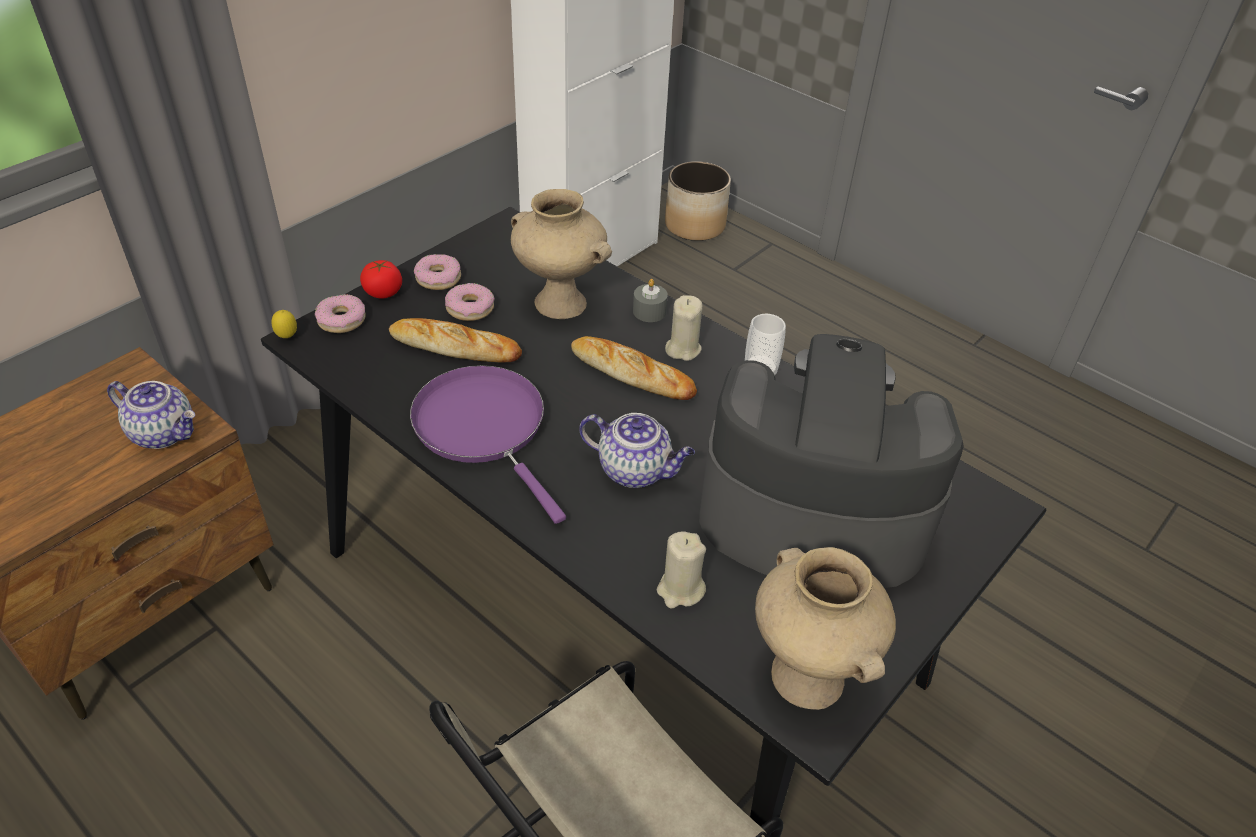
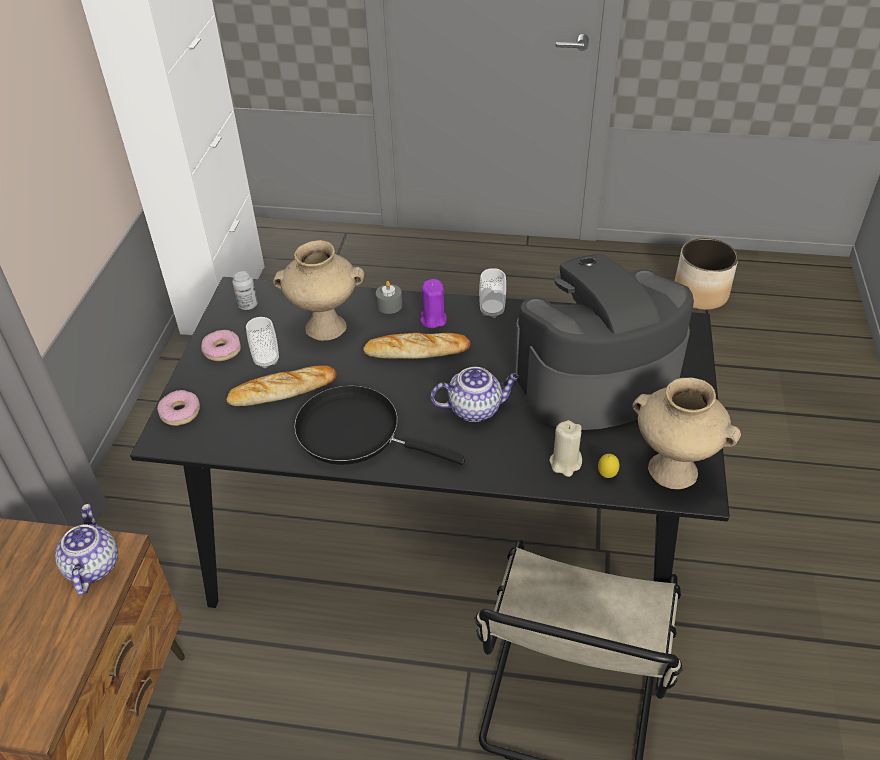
camera: 30 degrees left, 0 degrees up
teapot [107,381,195,449] -> teapot turned 90 degrees counterclockwise [55,504,118,595]
lemon [272,310,297,338] -> lemon moved to [598,454,619,478]
tomato [360,260,402,299] -> none
purple frying pan [410,365,566,524] -> black frying pan [294,385,466,465]
donut [445,283,495,321] -> cup [246,317,279,368]
planter [665,161,731,241] -> planter moved to [675,238,738,310]
beige candle [665,295,703,361] -> purple candle [420,279,447,328]
none -> can [232,271,258,310]

